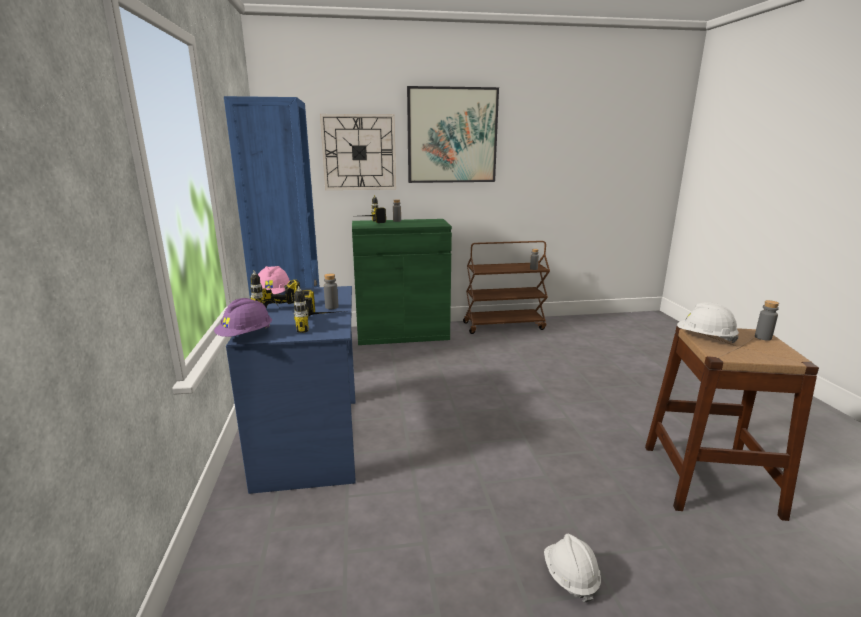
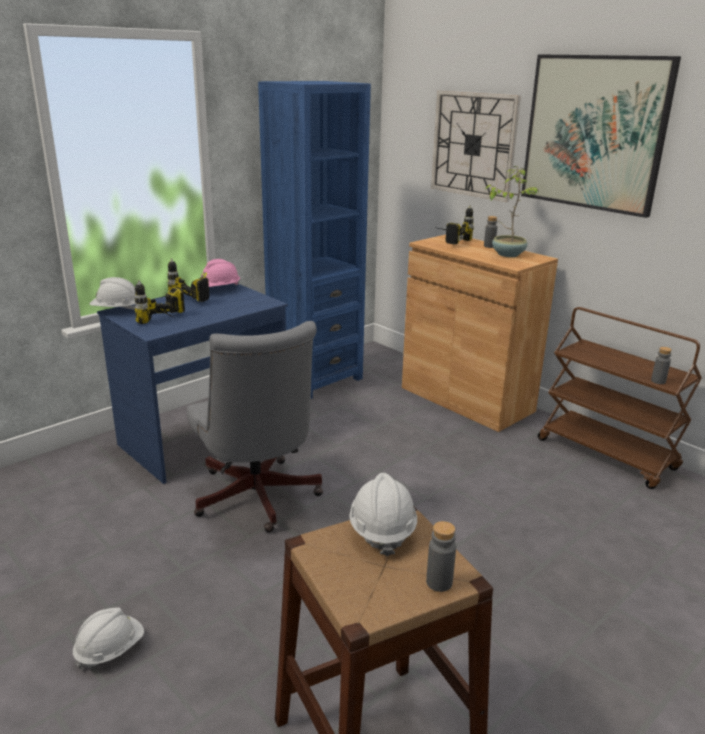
camera: 55 degrees right, 5 degrees up
purple hard hat [214,298,272,337] -> white hard hat [90,277,135,310]
grey bottle [324,274,339,309] -> none
green cabinet [352,219,452,345] -> brown cabinet [402,234,558,432]
none -> grey office chair [187,321,323,533]
none -> potted plant [485,166,539,257]

